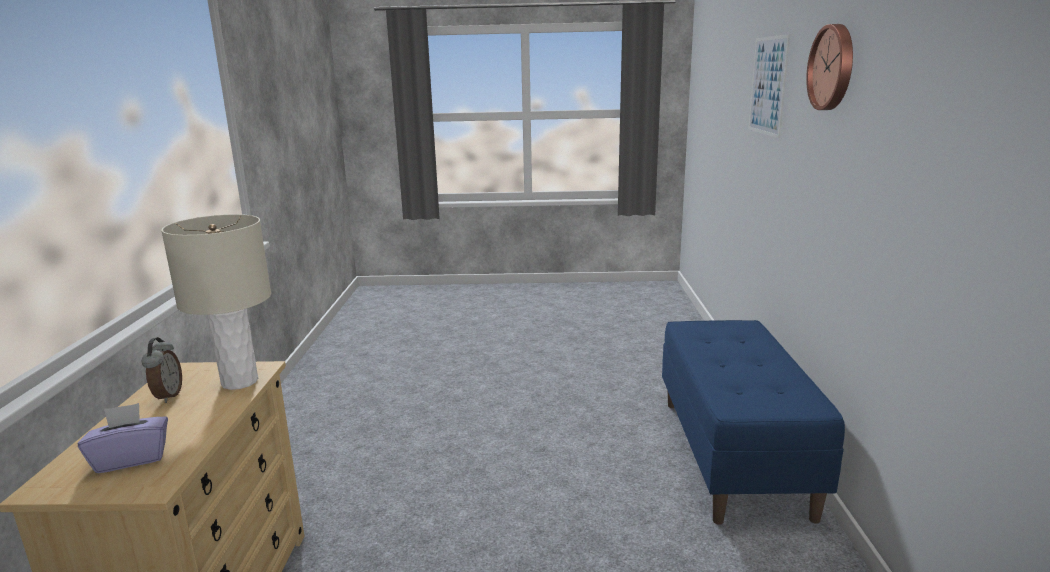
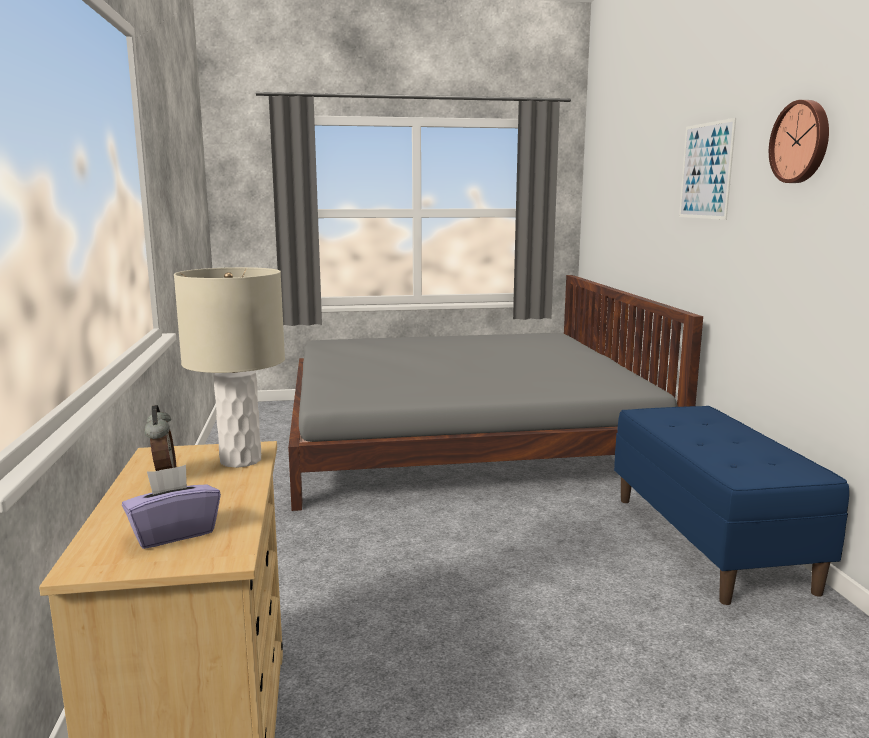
camera: 10 degrees left, 5 degrees down
none -> grey bed [288,275,703,511]

